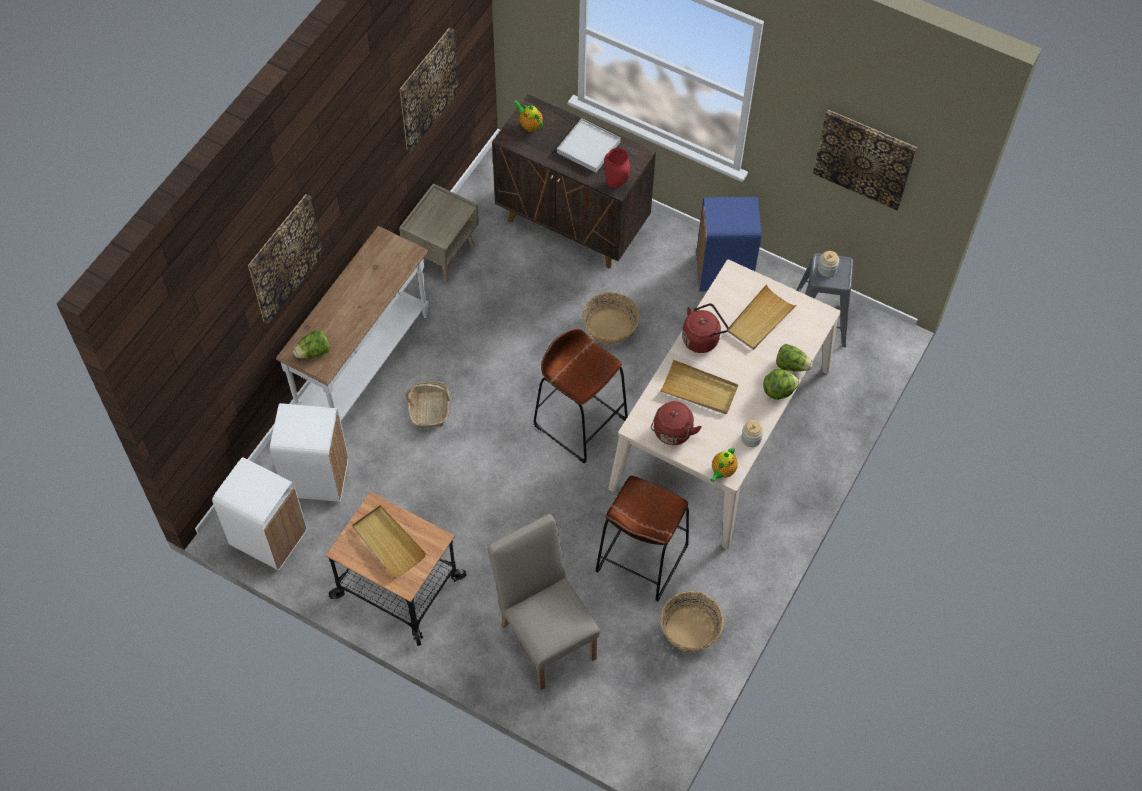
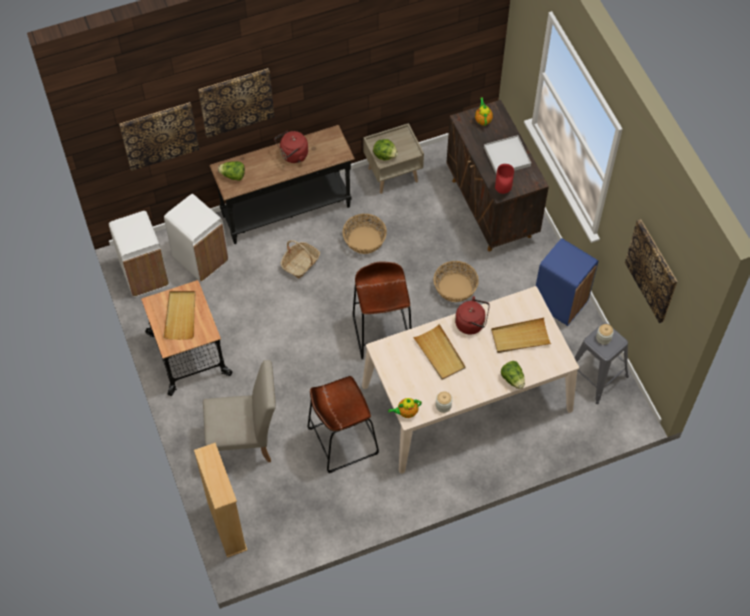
camera: 40 degrees right, 0 degrees up
white console table [276,226,429,421] -> black console table [210,125,355,244]
picture [400,27,459,152] -> picture moved to [119,102,199,171]
beige chair [488,514,600,690] -> beige chair turned 75 degrees clockwise [203,360,276,462]
red kettle [651,401,702,445] -> red kettle moved to [274,130,308,163]
basket [660,591,724,652] -> basket moved to [342,214,387,254]
lettuce [763,369,800,400] -> lettuce moved to [373,139,398,161]
none -> beige bookcase [194,443,247,558]

